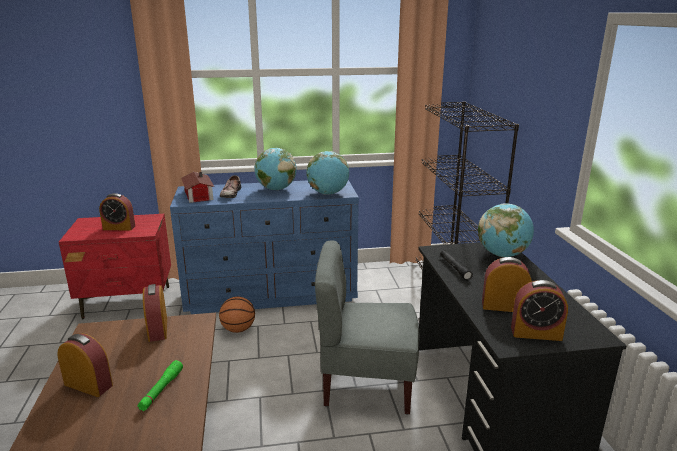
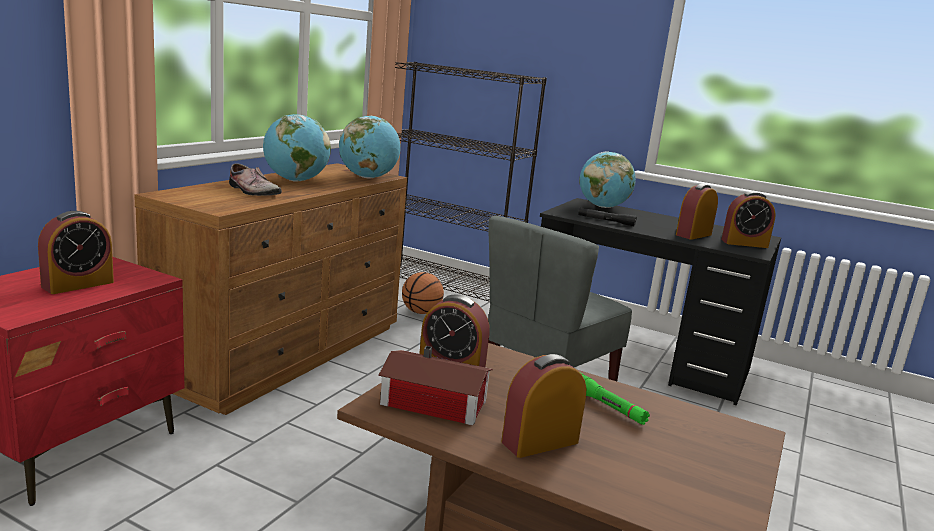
camera: 55 degrees left, 5 degrees down
blue dresser [170,180,359,314] -> brown dresser [134,163,407,415]
toy house [181,172,214,203] -> toy house moved to [378,346,493,426]
basketball [219,297,255,333] -> basketball moved to [402,272,444,314]
alarm clock [511,280,568,341] -> alarm clock turned 45 degrees clockwise [721,191,776,248]

